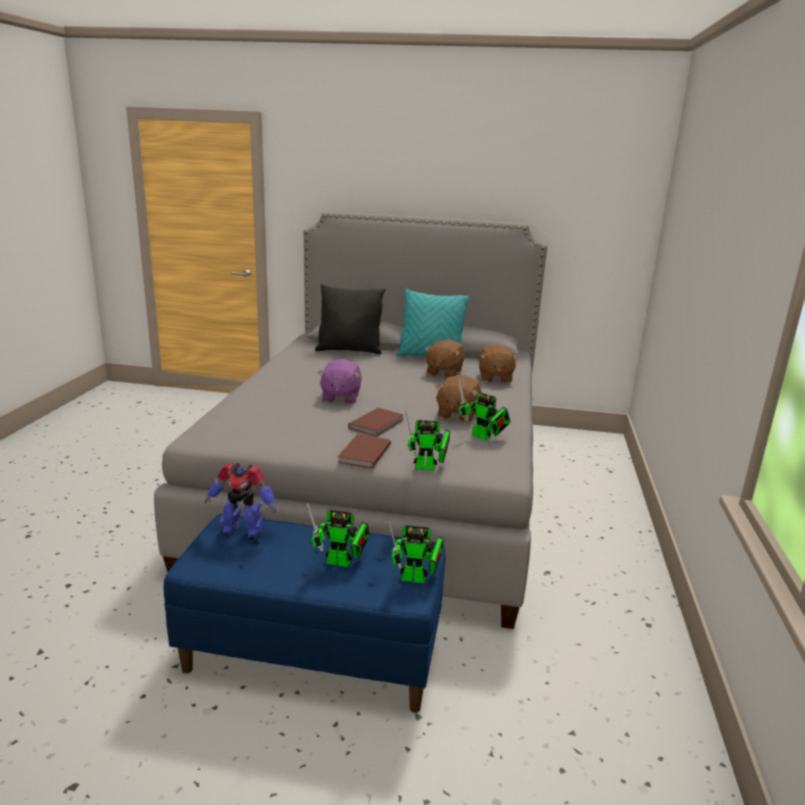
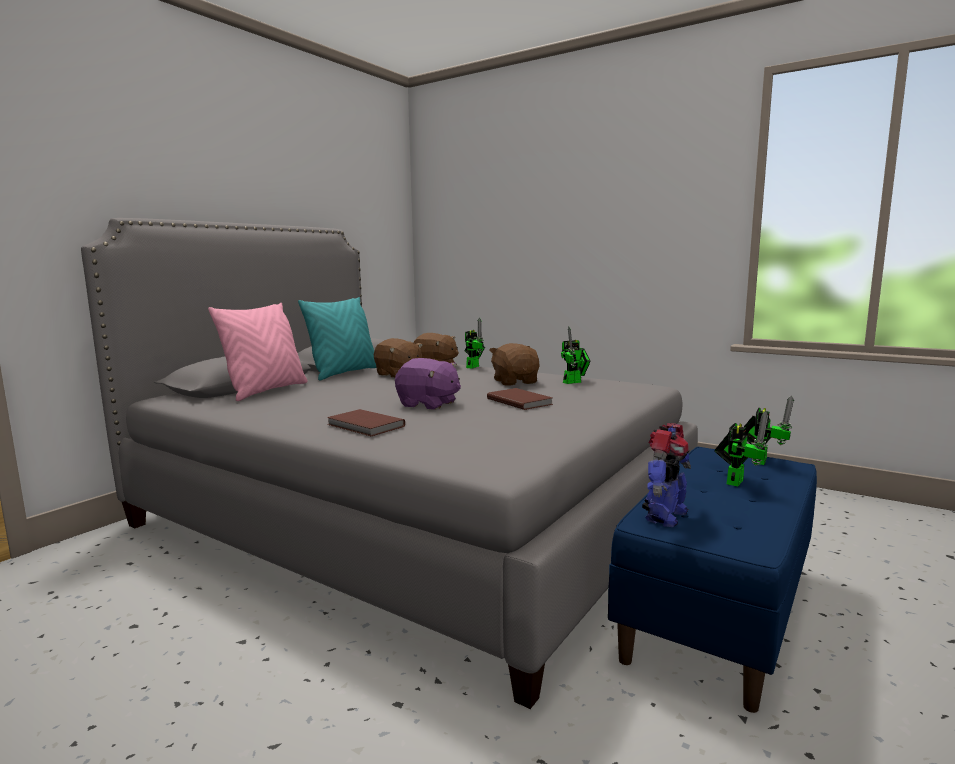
camera: 65 degrees left, 10 degrees down
black pillow [315,284,386,354] -> pink pillow [208,303,308,401]
brown book [337,434,391,469] -> brown book moved to [327,409,405,436]
toy robot [405,410,450,471] -> toy robot moved to [464,318,485,369]
brown plush toy [435,375,481,422] -> brown plush toy turned 150 degrees counterclockwise [489,343,540,386]

